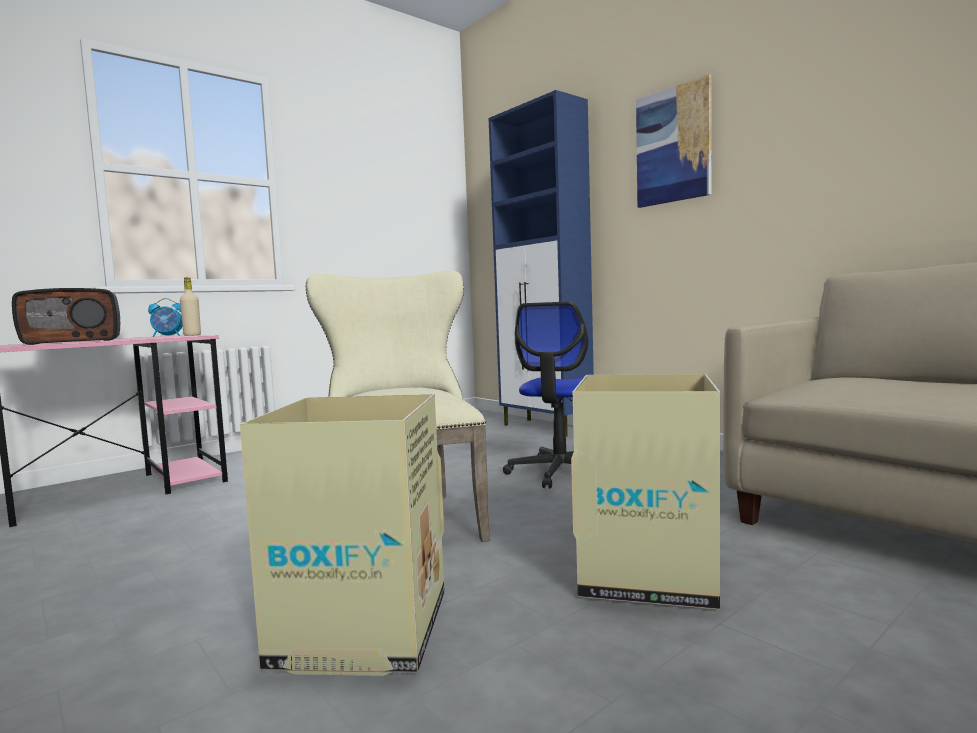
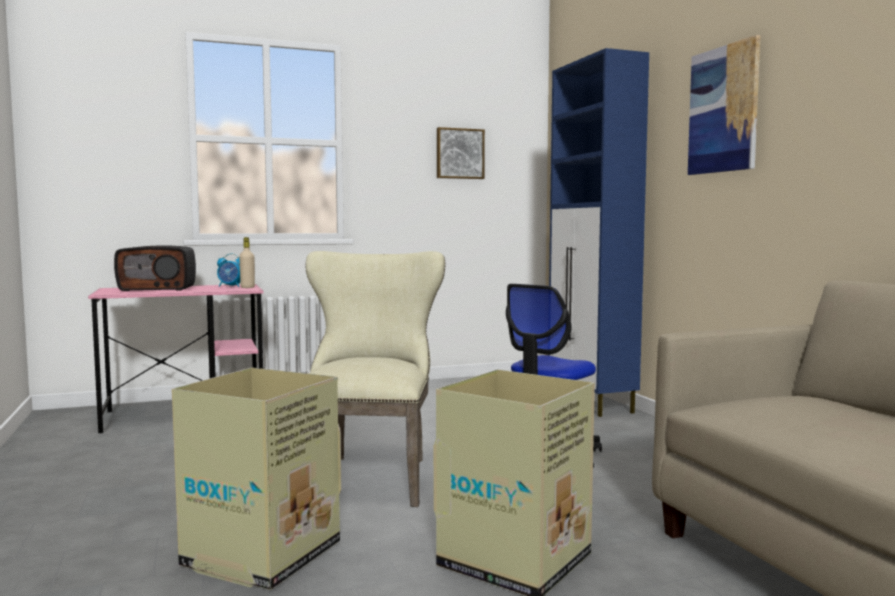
camera: 20 degrees right, 0 degrees up
none -> picture [437,127,485,179]

